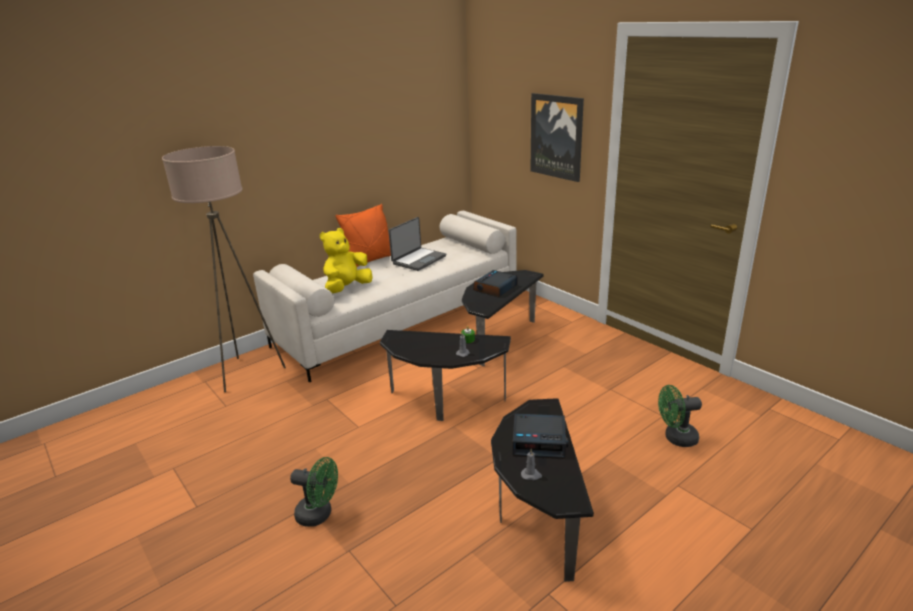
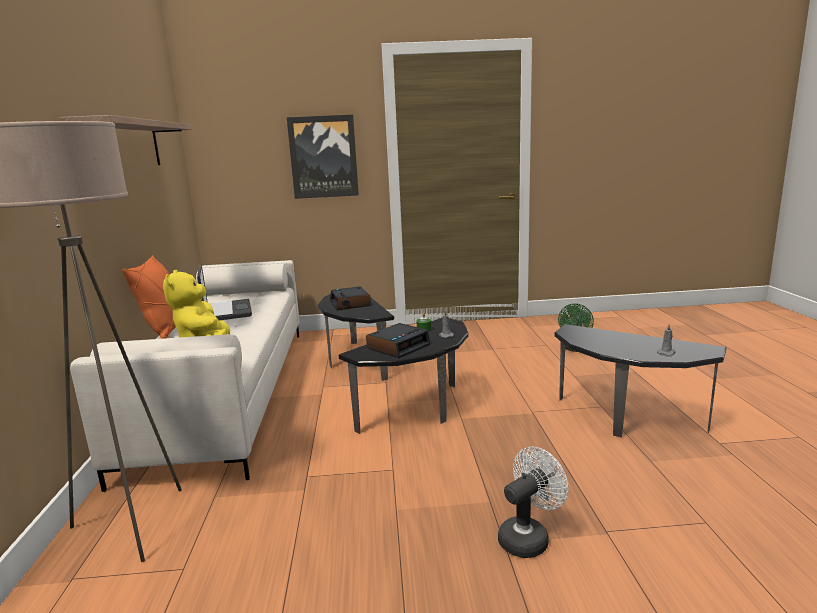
camera: 55 degrees left, 10 degrees down
green fan [290,457,338,527] -> white fan [498,447,568,558]
alarm clock [512,413,568,459] -> alarm clock moved to [366,323,430,358]
none -> shelf [59,115,193,165]

